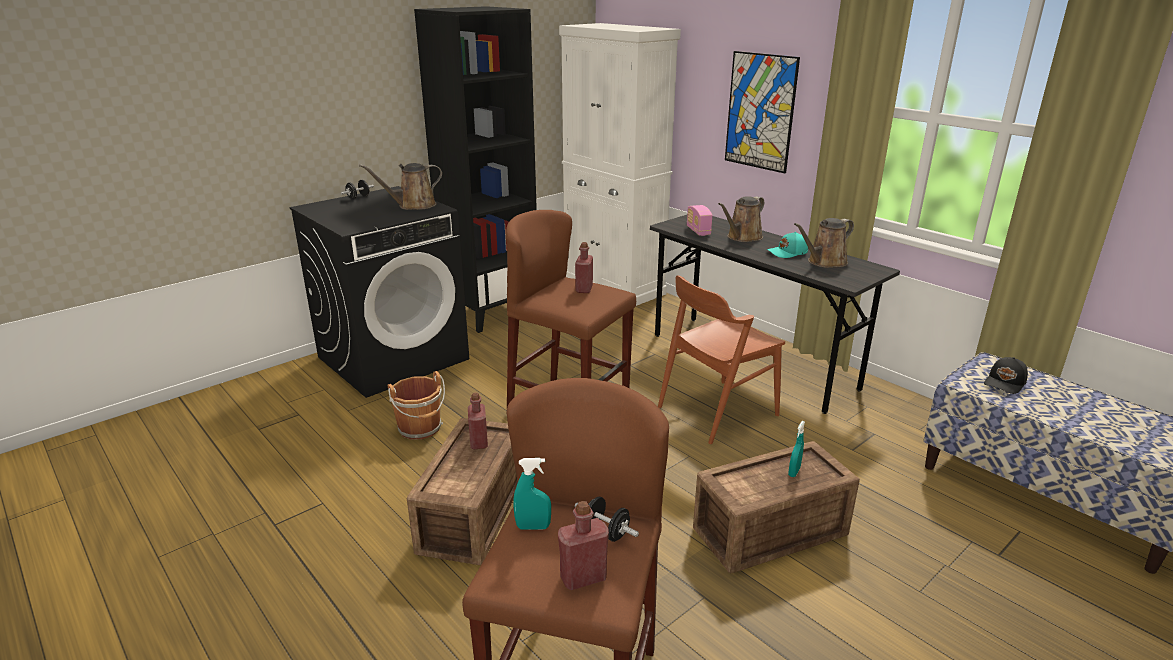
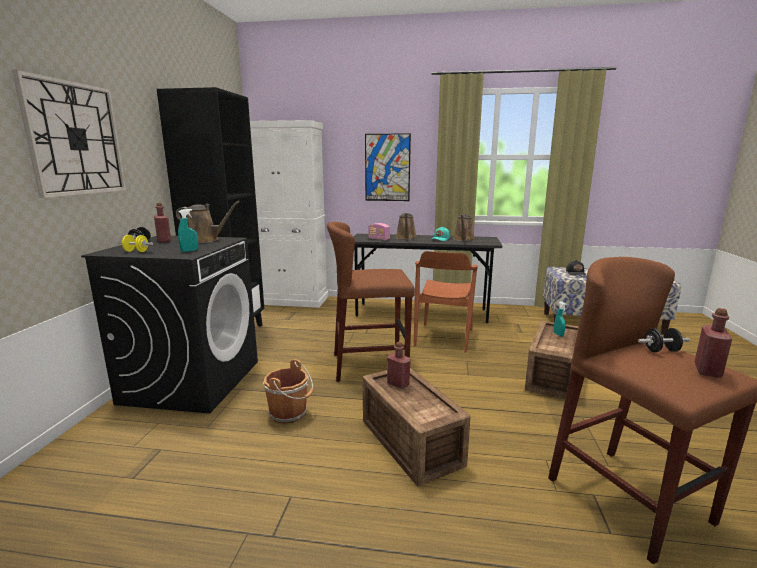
camera: 40 degrees left, 10 degrees down
brown watering can [359,163,442,210] -> brown watering can turned 105 degrees counterclockwise [176,201,240,243]
turquoise spray bottle [514,458,551,530] -> turquoise spray bottle moved to [178,209,198,252]
red bottle [575,242,593,293] -> red bottle moved to [154,203,171,242]
none -> wall clock [12,70,126,198]
none -> yellow dumbbell [118,235,153,252]

